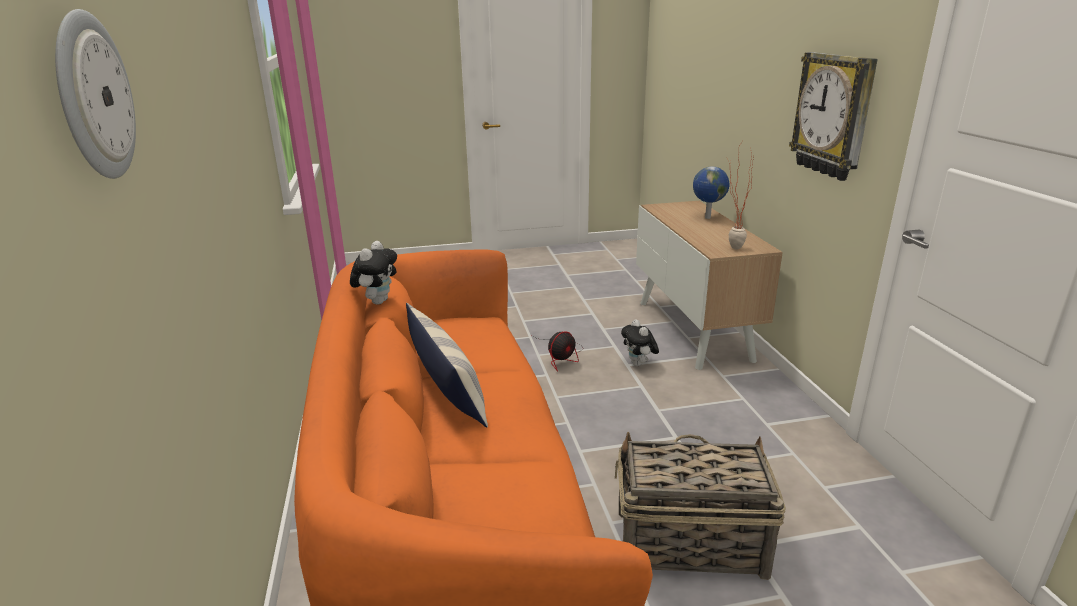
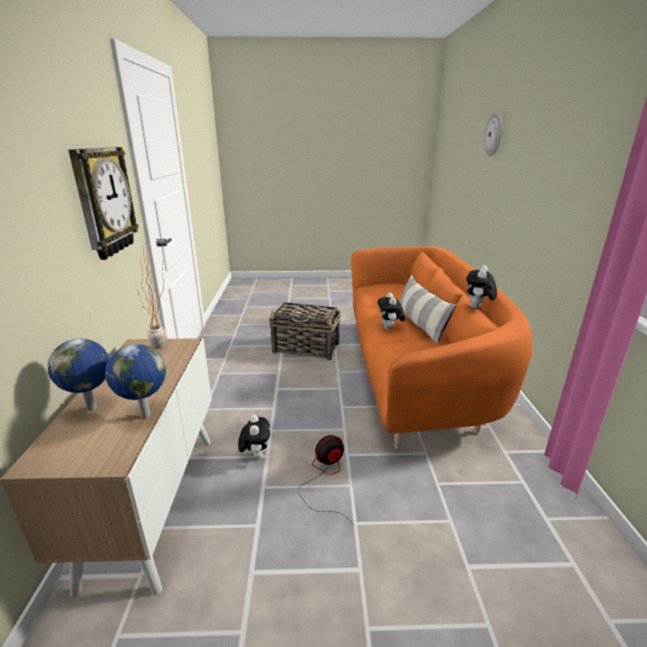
camera: 170 degrees left, 0 degrees up
none -> globe [105,344,166,418]
none -> plush toy [378,292,405,330]

